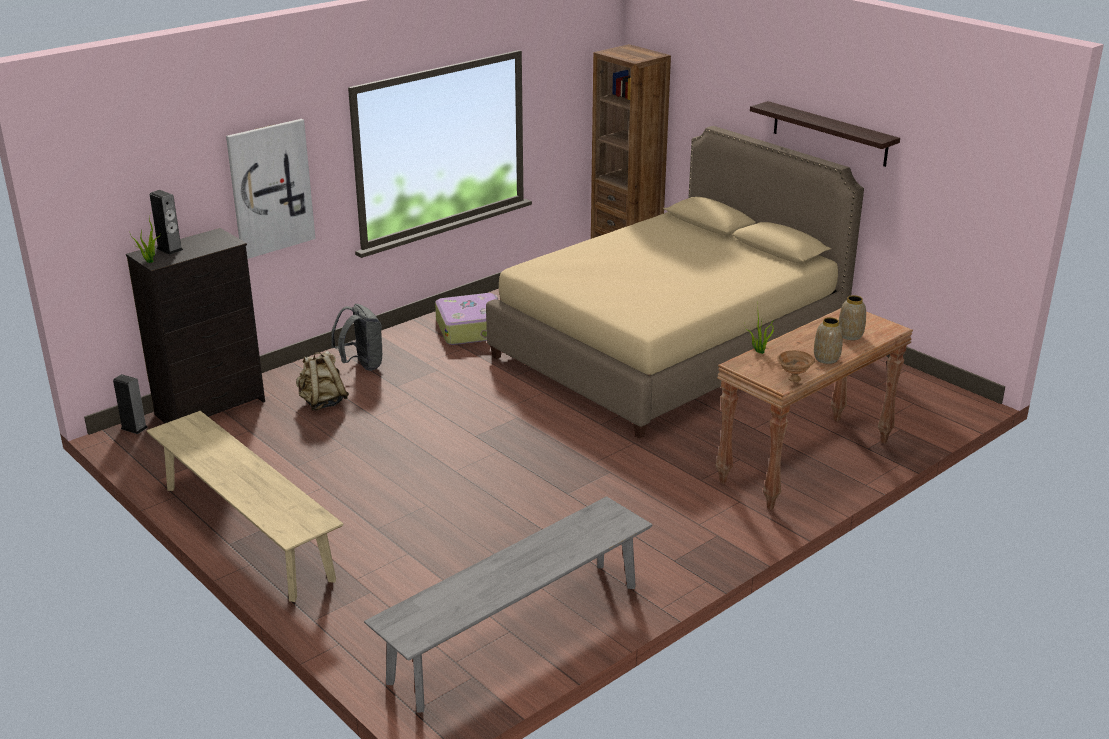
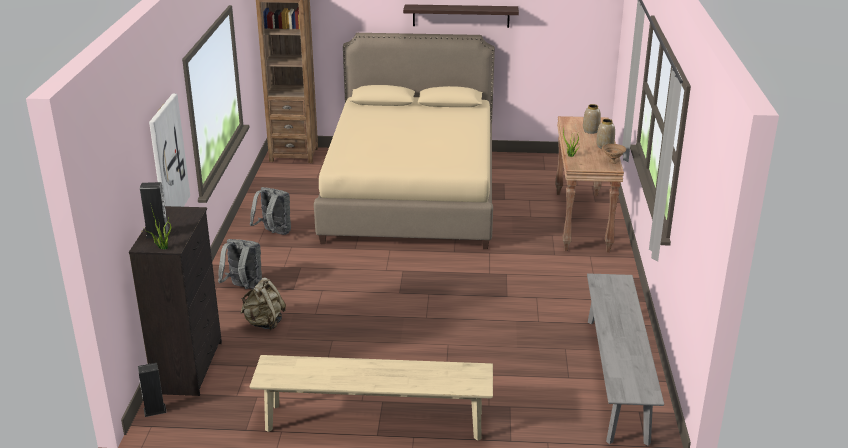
camera: 45 degrees left, 0 degrees up
suitcase [435,293,498,345] -> grey backpack [250,187,291,235]

